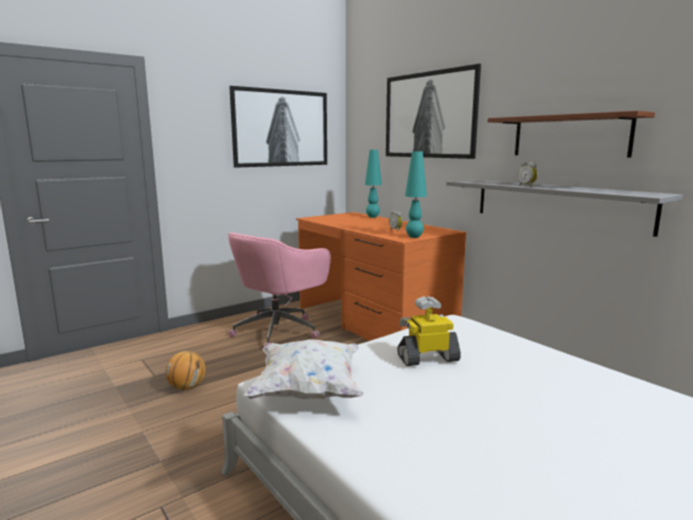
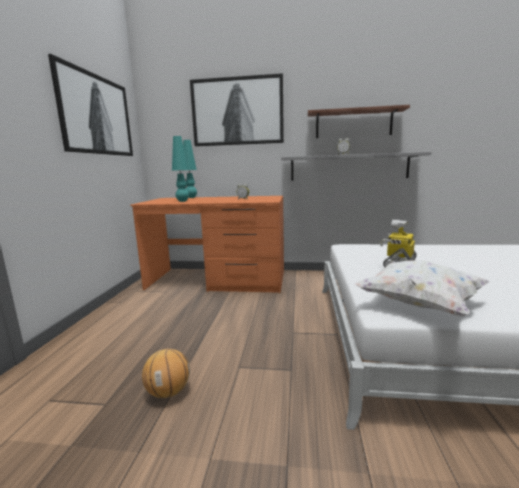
camera: 45 degrees left, 0 degrees up
pink office chair [228,232,331,347] -> none
turquoise table lamp [405,151,427,238] -> turquoise table lamp moved to [172,136,189,202]

